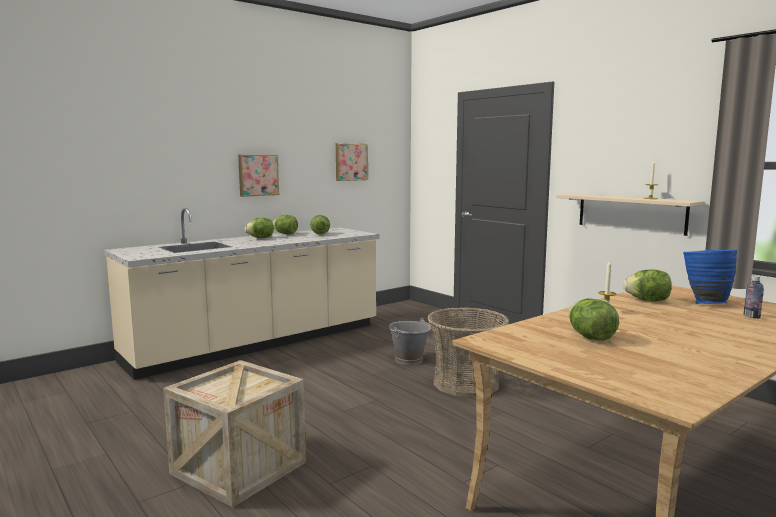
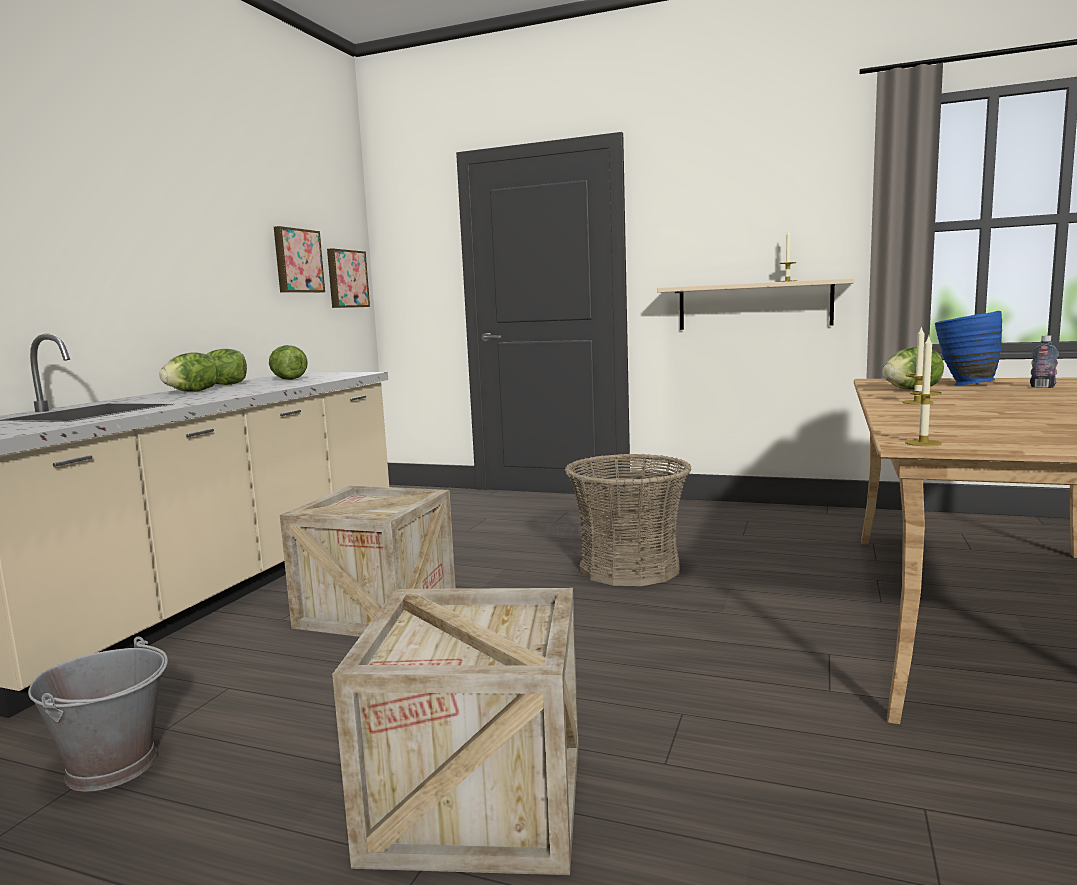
camera: 30 degrees left, 0 degrees up
picture [238,154,279,197] -> picture moved to [327,248,370,308]
grey bucket [389,318,431,365] -> grey bucket moved to [28,636,168,792]
lettuce [568,298,619,341] -> none
none -> crate [280,486,456,637]
none -> candle [905,335,942,446]

